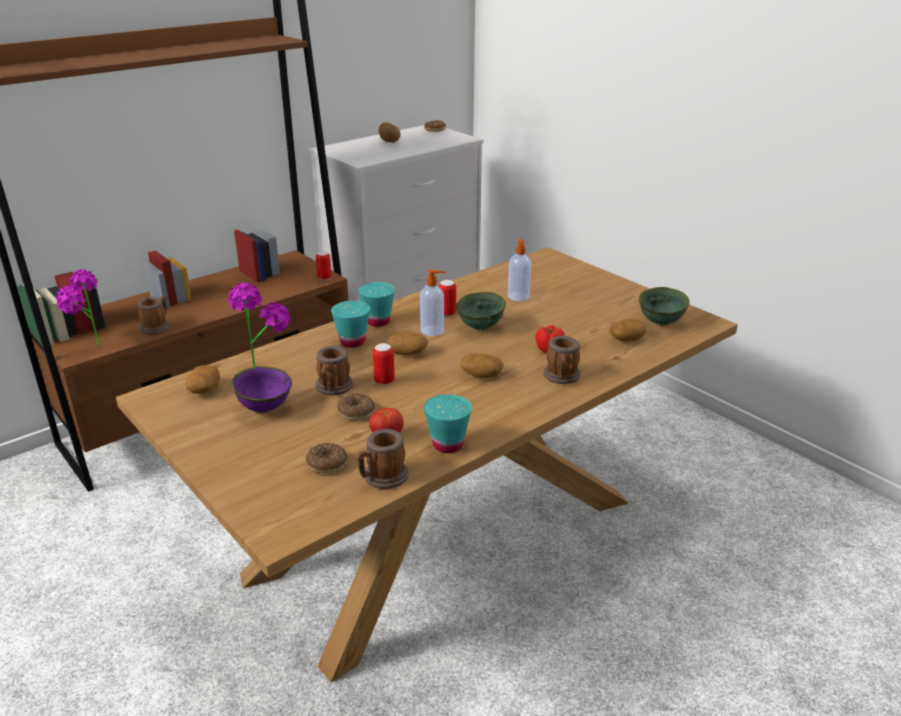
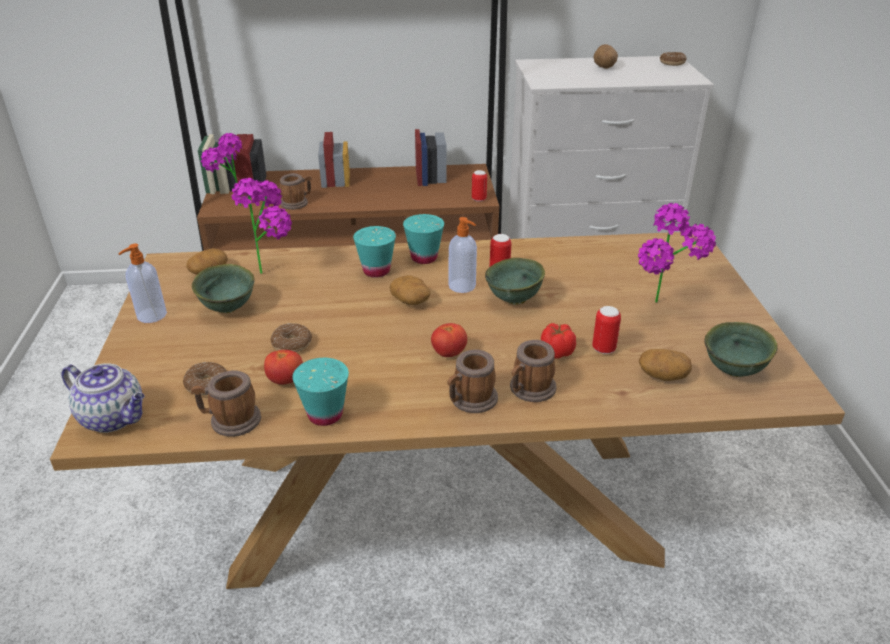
camera: 35 degrees right, 5 degrees up
purple bowl [231,366,292,414] -> green bowl [192,264,255,313]
mug [315,346,354,395] -> mug moved to [447,350,498,413]
can [373,343,395,385] -> can moved to [592,306,621,354]
potato [461,353,504,378] -> tomato [431,323,467,357]
soap dispenser [508,239,531,301] -> soap dispenser moved to [118,244,167,323]
none -> teapot [62,363,145,433]
none -> potted plant [638,203,716,303]

